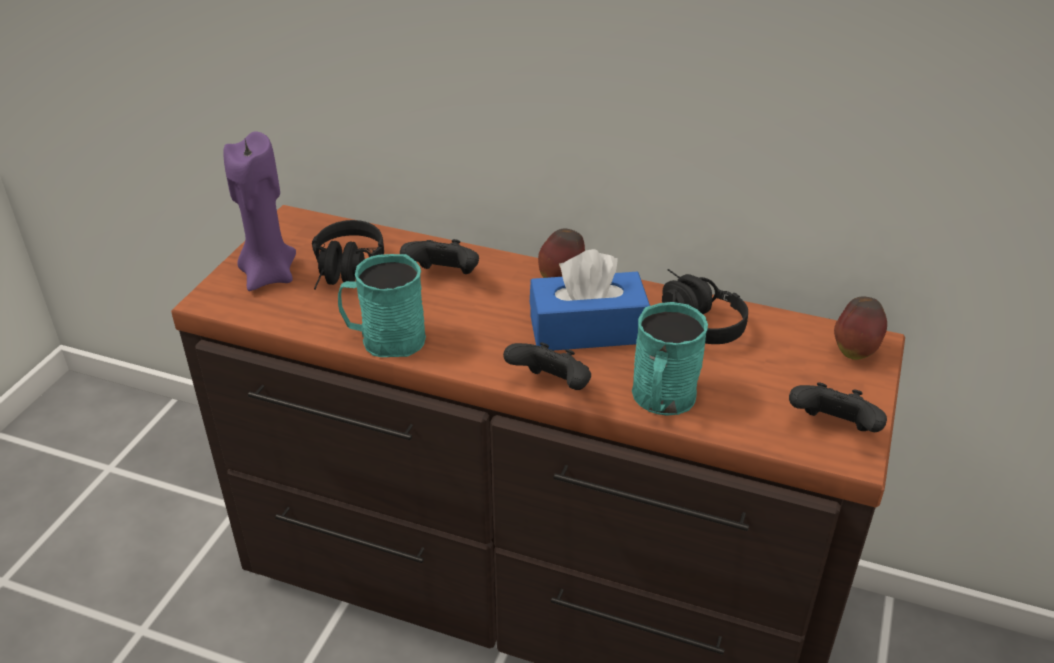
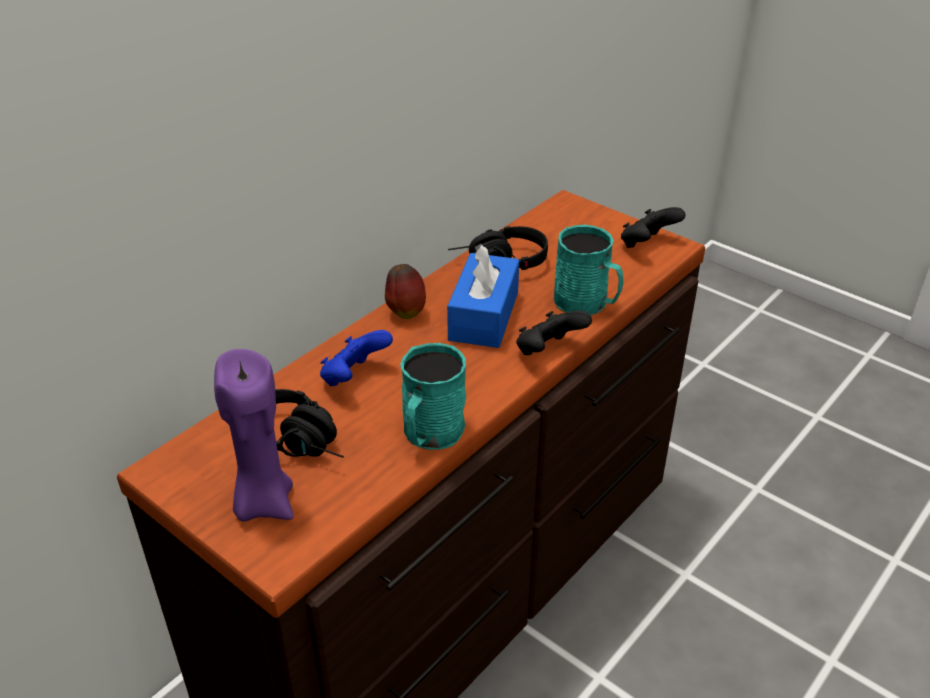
camera: 70 degrees left, 0 degrees up
black game controller [400,239,479,274] -> blue game controller [320,330,393,386]
apple [834,297,887,360] -> none

